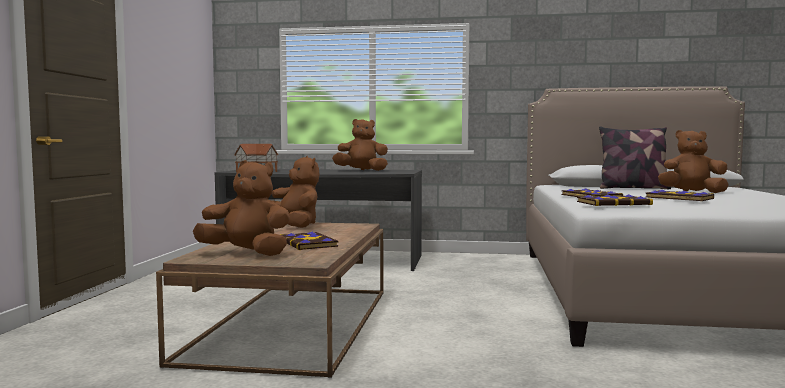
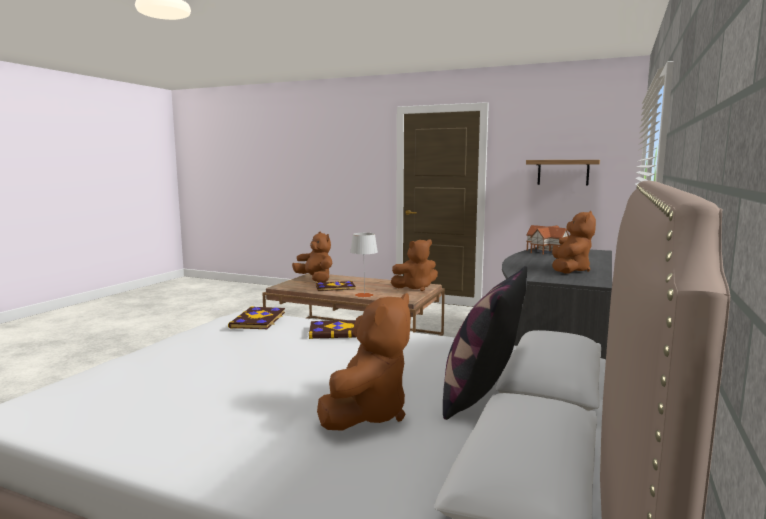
camera: 105 degrees right, 5 degrees up
brown plush toy [193,160,290,256] -> brown plush toy turned 75 degrees counterclockwise [292,231,332,282]
book [645,190,714,201] -> none
none -> grey table lamp [350,233,378,298]
none -> shelf [526,160,600,185]

